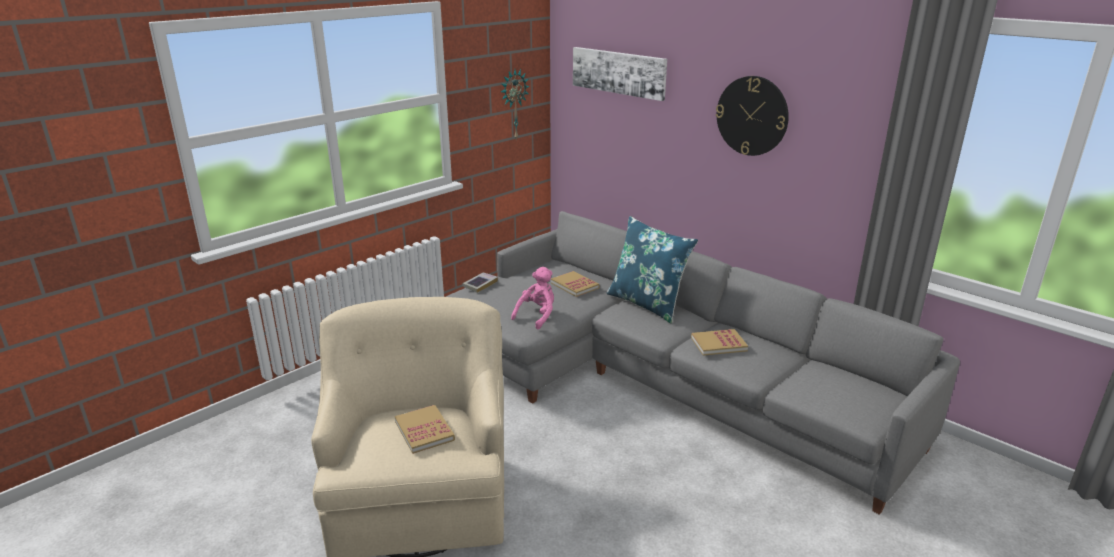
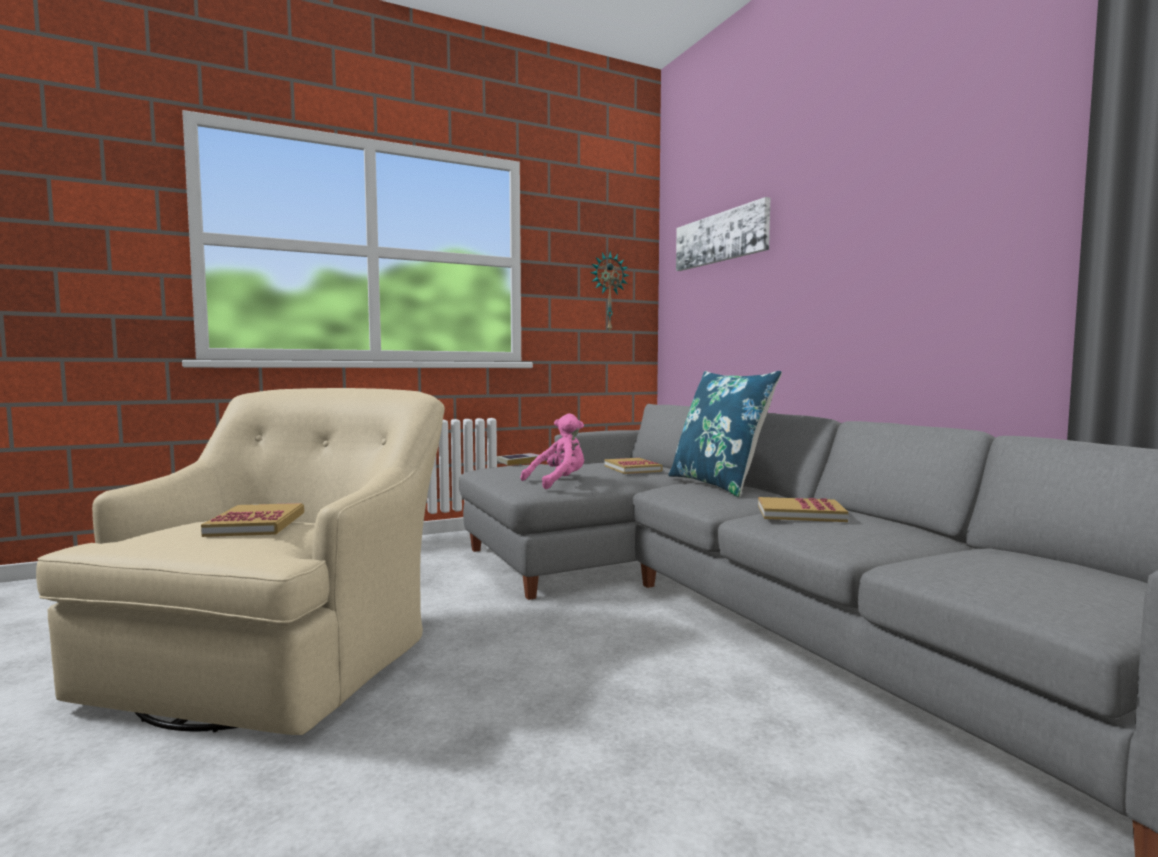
camera: 20 degrees right, 20 degrees down
wall clock [716,76,789,156] -> none

